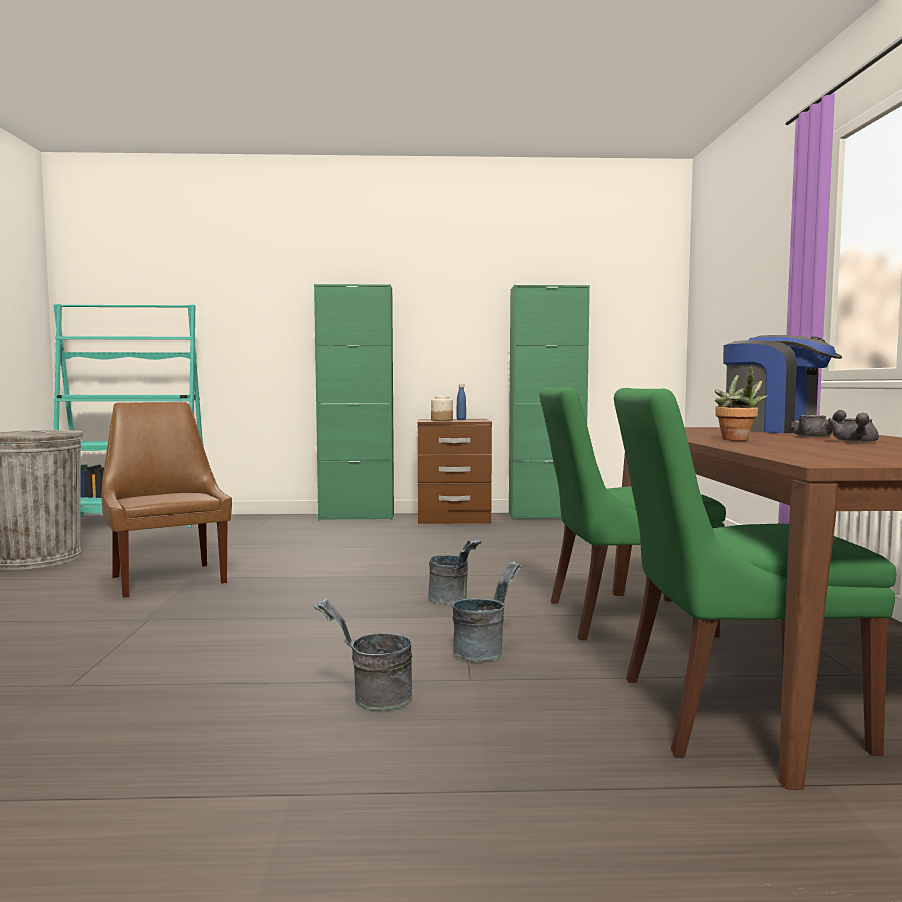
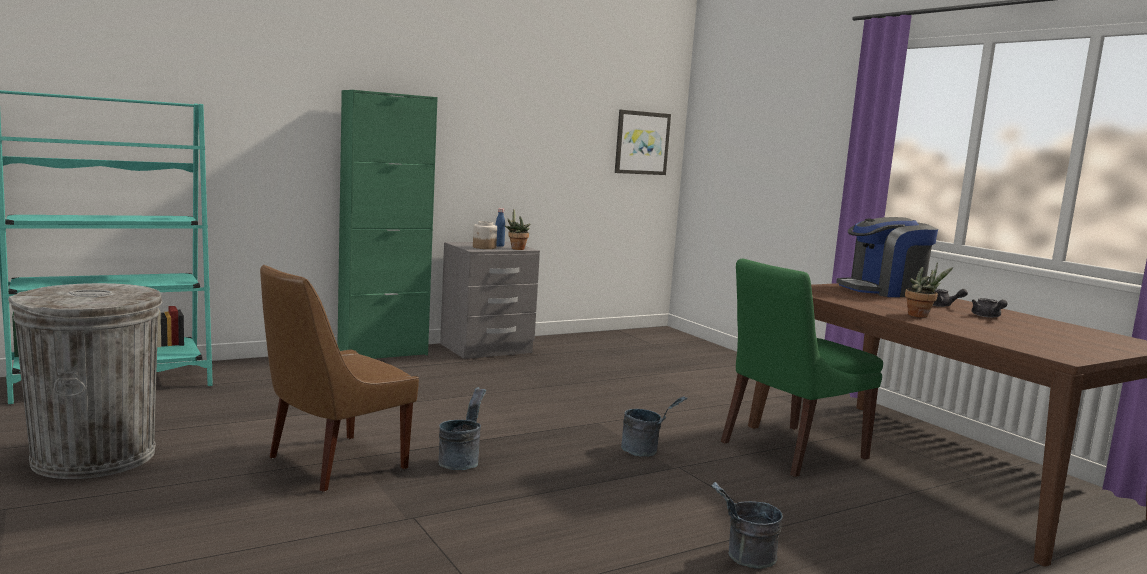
camera: 30 degrees left, 5 degrees up
brown chair [102,402,232,598] -> brown chair turned 75 degrees counterclockwise [260,265,419,492]
brown nightstand [418,419,492,524] -> grey nightstand [440,242,540,359]
grey bucket [452,562,522,661] -> grey bucket moved to [439,387,486,470]
green cabinet [509,285,590,520] -> none
green chair [614,388,896,756] -> none
coffee machine [723,335,843,433] -> coffee machine turned 150 degrees clockwise [836,217,938,297]
none -> potted plant [504,209,530,250]
none -> picture [615,110,671,175]

